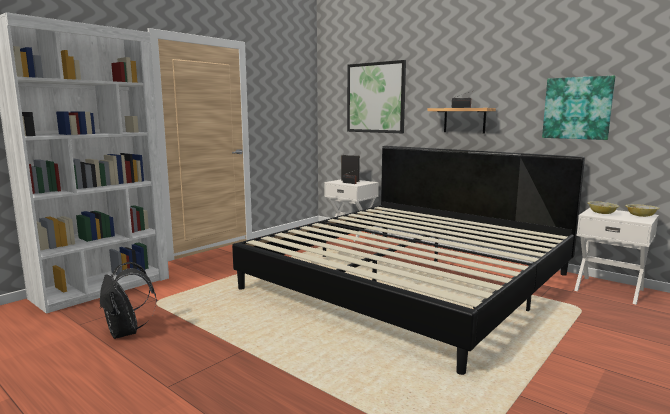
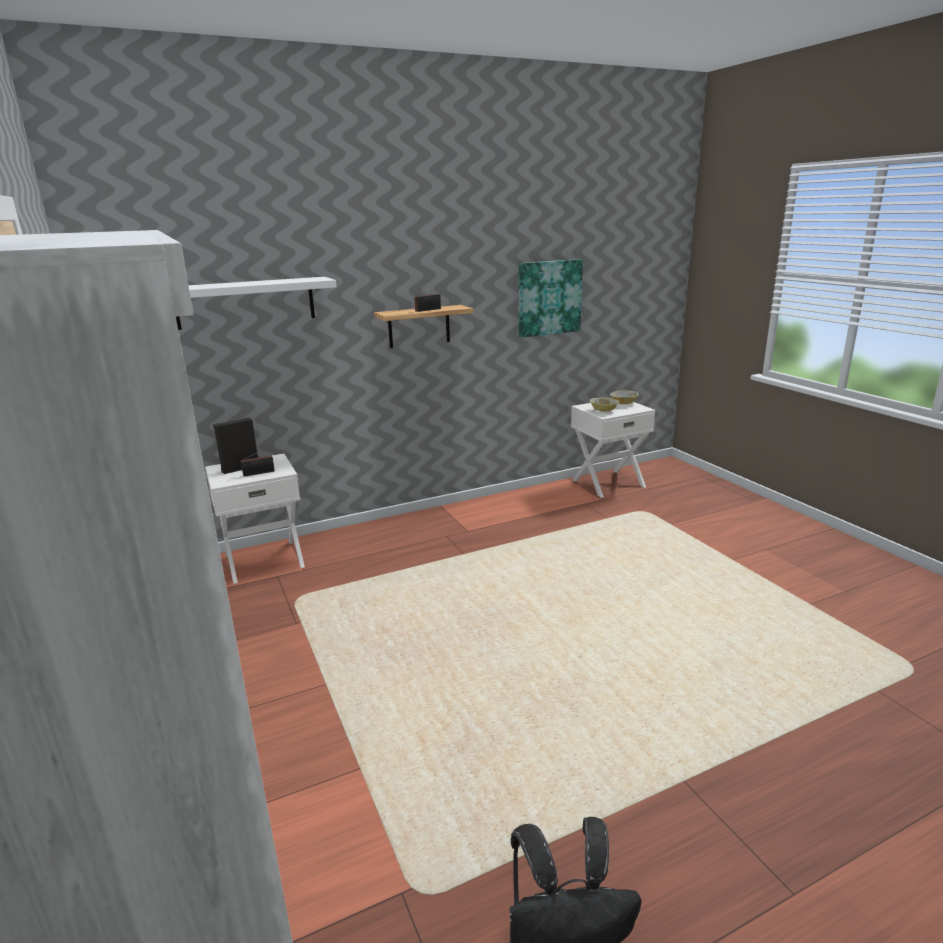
camera: 65 degrees left, 10 degrees up
bed [232,146,585,375] -> none
picture [347,60,406,133] -> white shelf [176,277,336,330]

